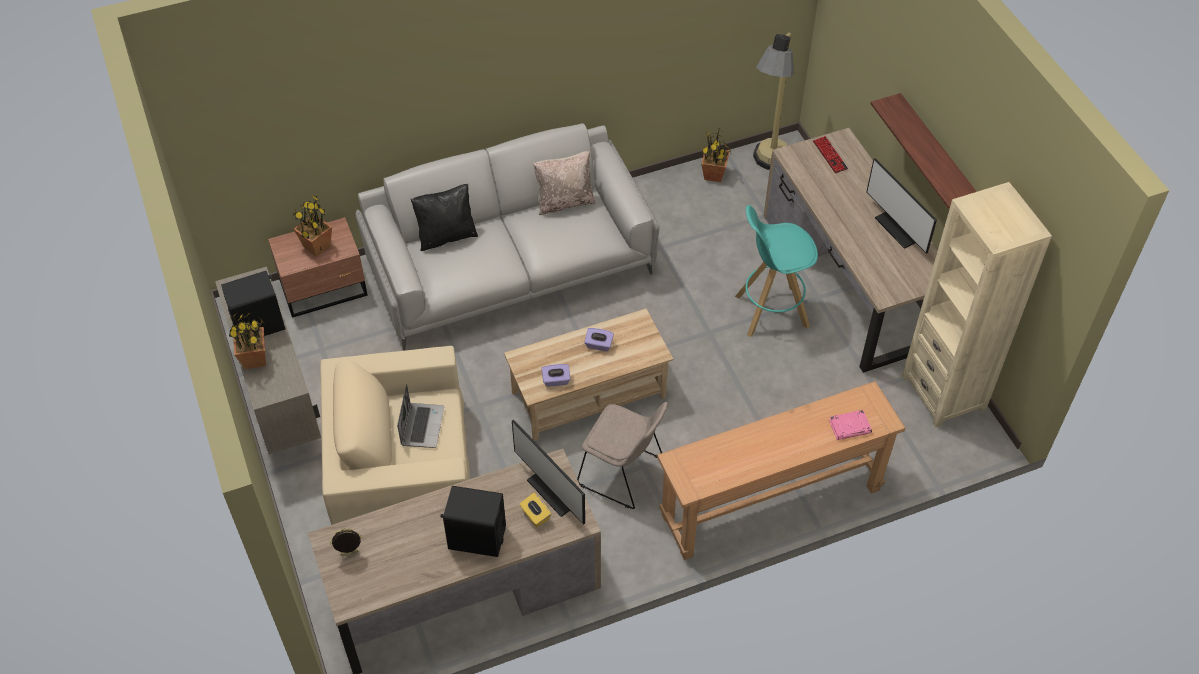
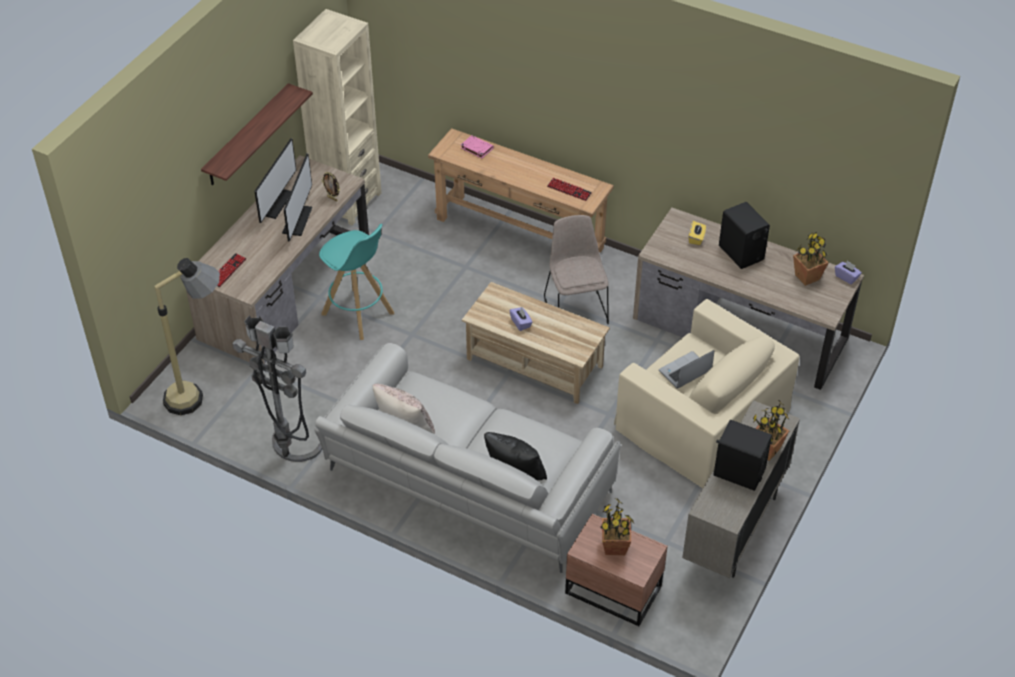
camera: 130 degrees left, 5 degrees down
picture frame [330,528,362,556] -> picture frame moved to [322,172,340,202]
monitor [512,419,585,525] -> monitor moved to [282,153,312,242]
purple tissue box [541,364,570,387] -> purple tissue box moved to [835,261,862,284]
potted plant [701,127,731,182] -> potted plant moved to [793,232,829,286]
none -> grey floor lamp [232,315,322,462]
none -> keyboard [547,178,592,201]

